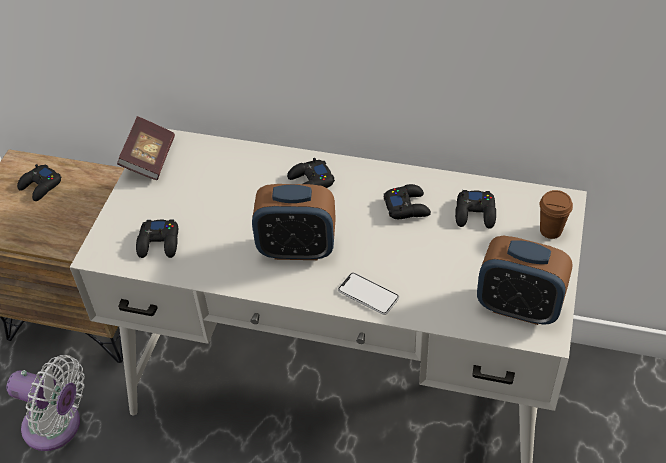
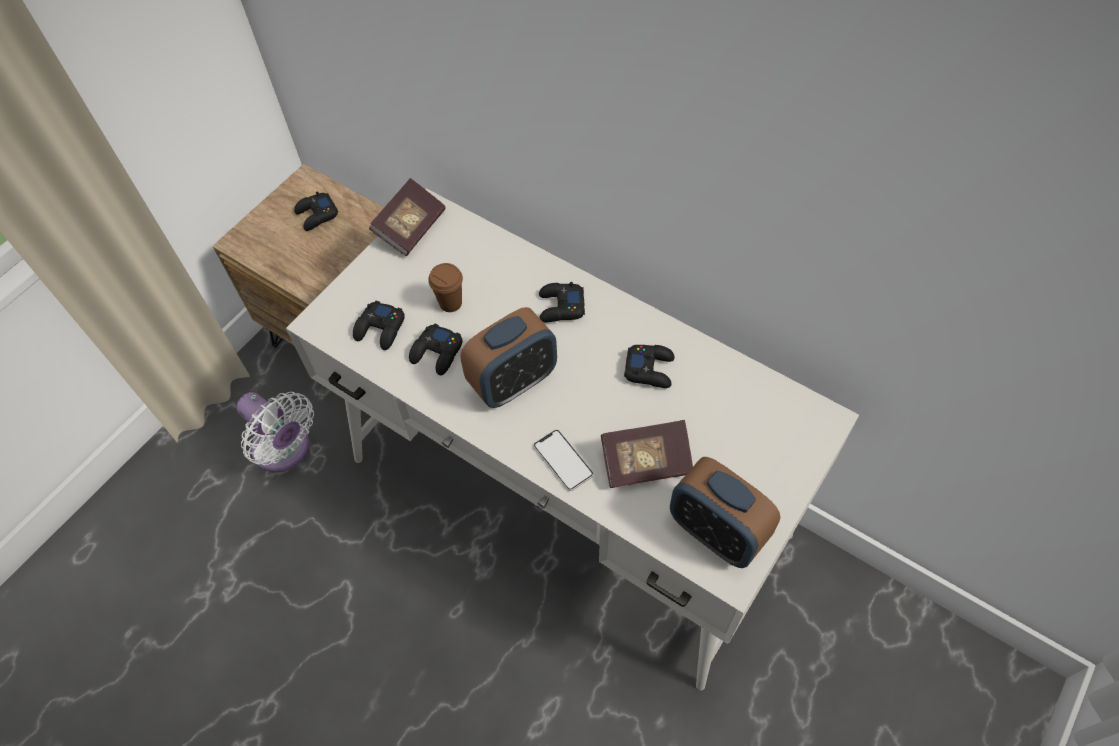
camera: 20 degrees right, 10 degrees up
alarm clock [252,184,336,260] -> alarm clock turned 60 degrees counterclockwise [460,307,557,408]
black game controller [455,190,496,229] -> black game controller moved to [409,323,463,375]
brown cup [539,190,573,239] -> brown cup moved to [428,263,463,312]
none -> book [601,420,693,488]

